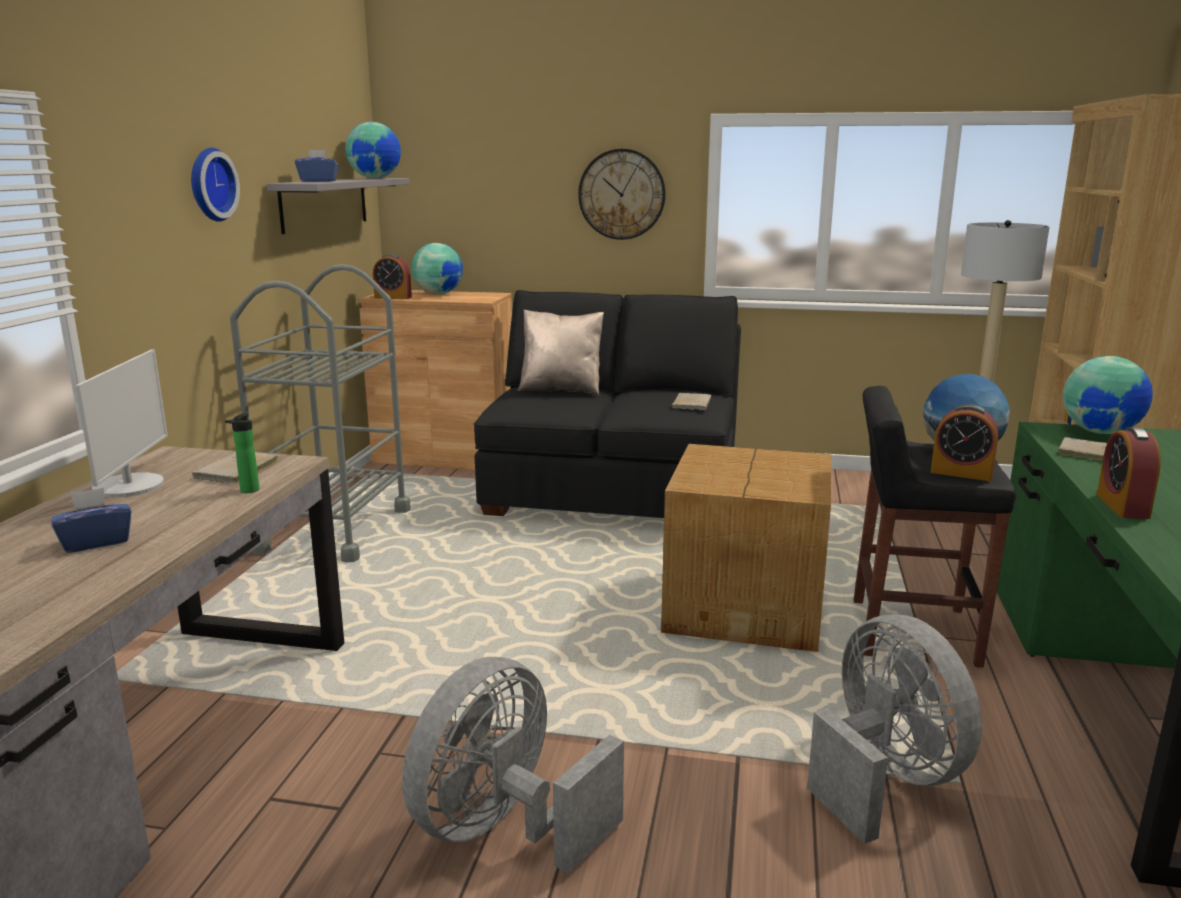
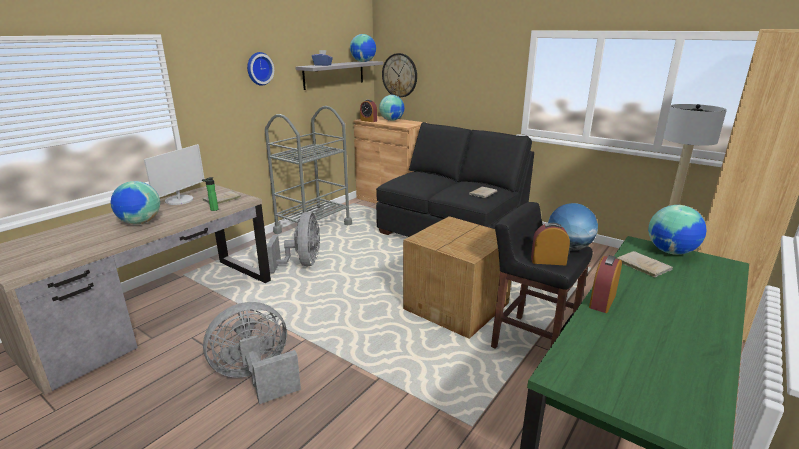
camera: 25 degrees right, 5 degrees up
blue tissue box [51,487,132,553] -> globe [111,181,160,224]
beige pillow [518,310,604,395] -> none
wall clock [578,149,666,240] -> wall clock moved to [382,53,417,98]
grey fan [807,615,982,844] -> grey fan moved to [267,212,320,273]
alarm clock [931,404,998,481] -> alarm clock turned 135 degrees clockwise [531,223,570,265]

